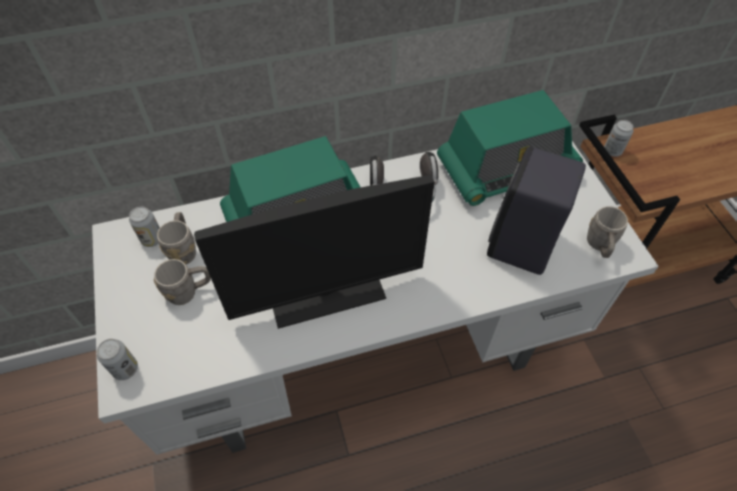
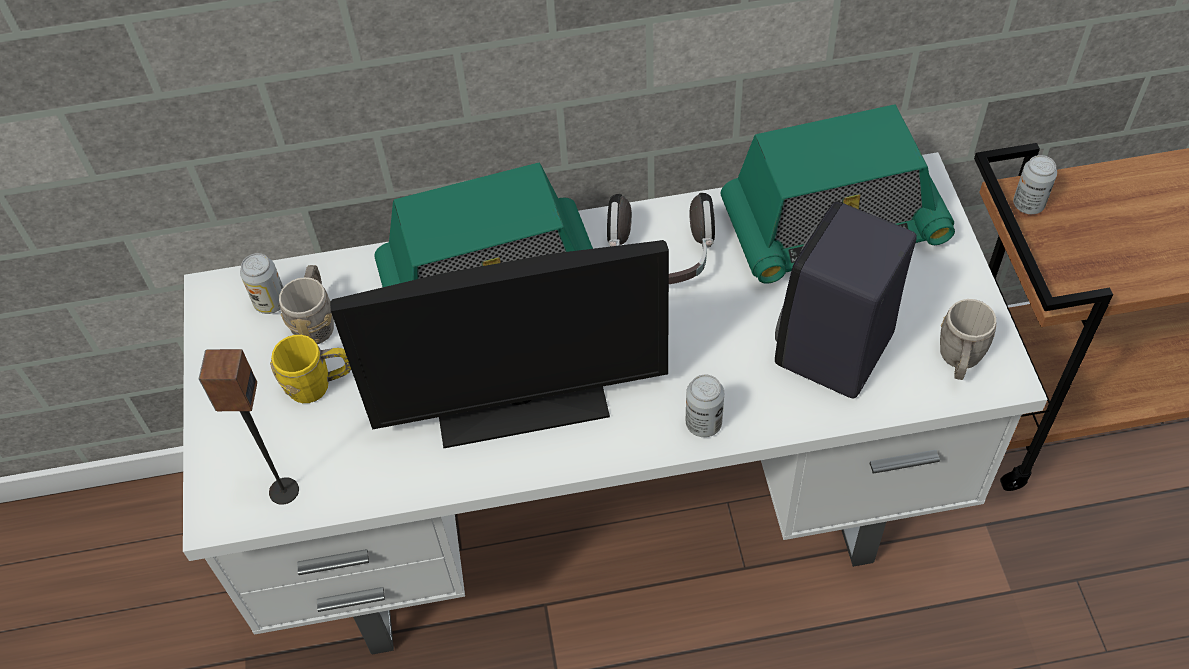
camera: 10 degrees right, 0 degrees up
can [97,339,138,380] -> can moved to [686,375,724,437]
grey mug [154,259,211,305] -> yellow mug [270,335,351,403]
none -> speaker [199,349,299,505]

